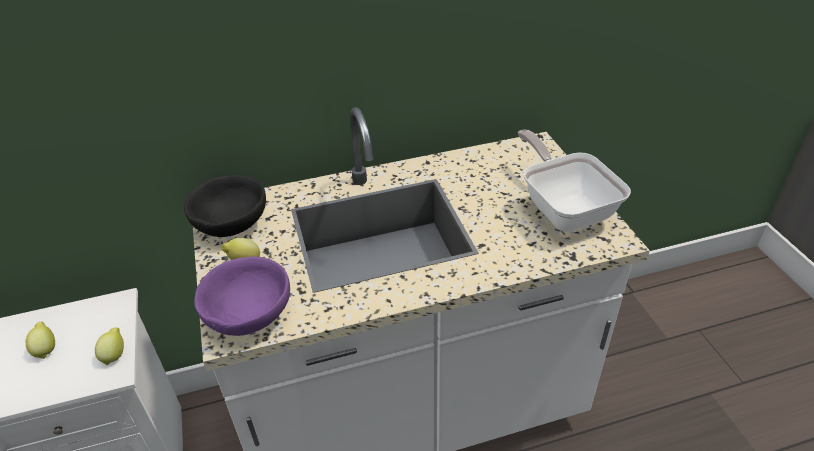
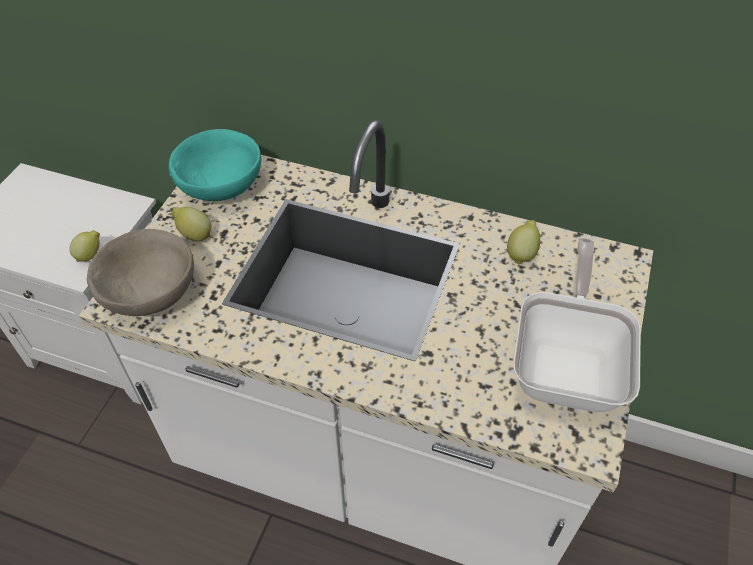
camera: 35 degrees right, 10 degrees up
lemon [26,321,55,359] -> lemon moved to [507,220,540,265]
black bowl [184,175,266,237] -> turquoise bowl [169,129,261,201]
purple bowl [194,256,290,336] -> beige bowl [87,229,194,316]

